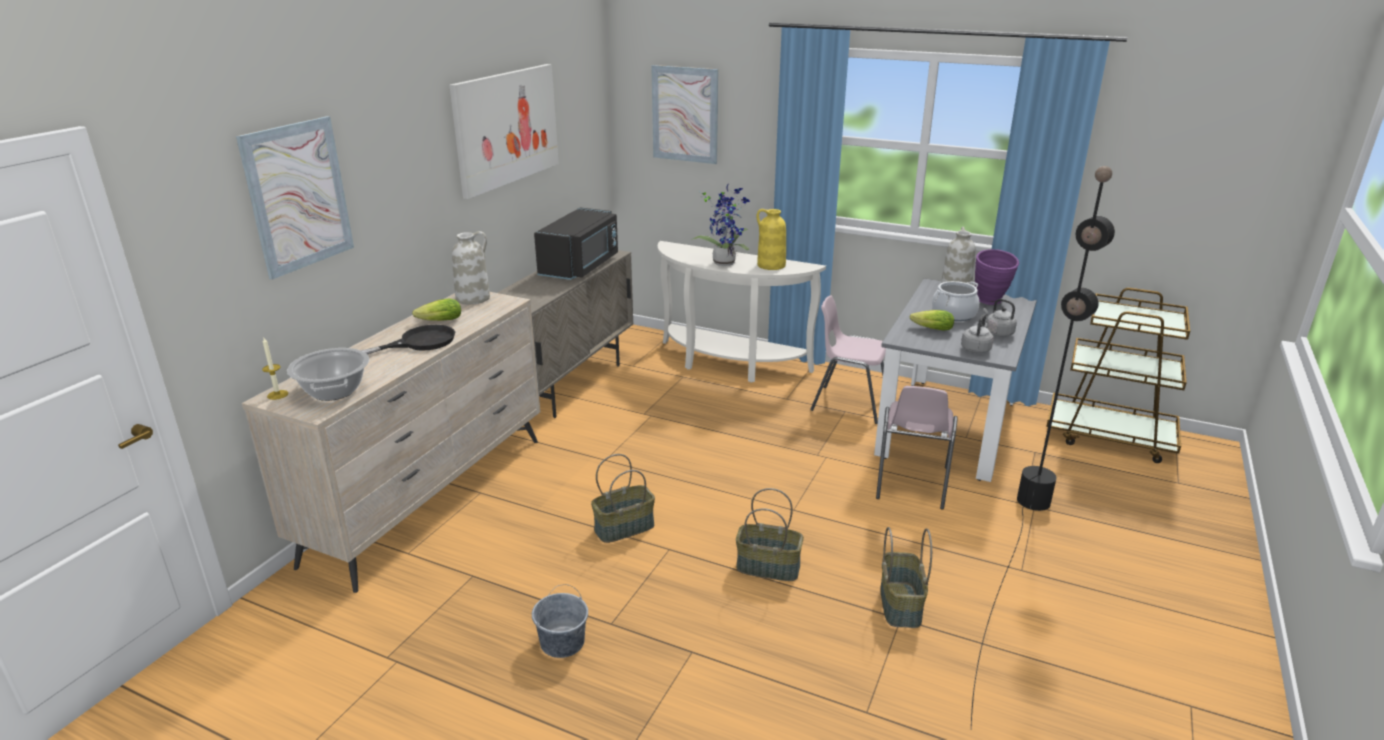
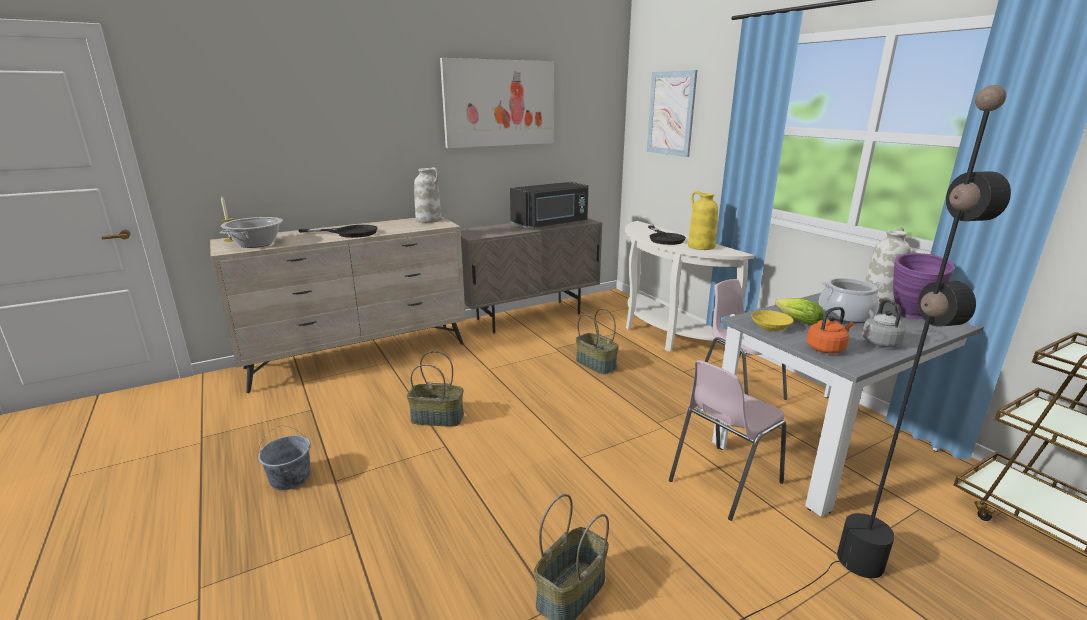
camera: 35 degrees right, 5 degrees down
picture [236,116,354,280] -> none
lettuce [412,299,461,321] -> none
potted plant [691,183,750,266] -> black frying pan [648,226,686,245]
basket [736,488,804,581] -> basket moved to [576,308,619,374]
grey kettle [961,314,994,353] -> orange kettle [806,307,854,354]
none -> yellow bowl [751,310,794,331]

